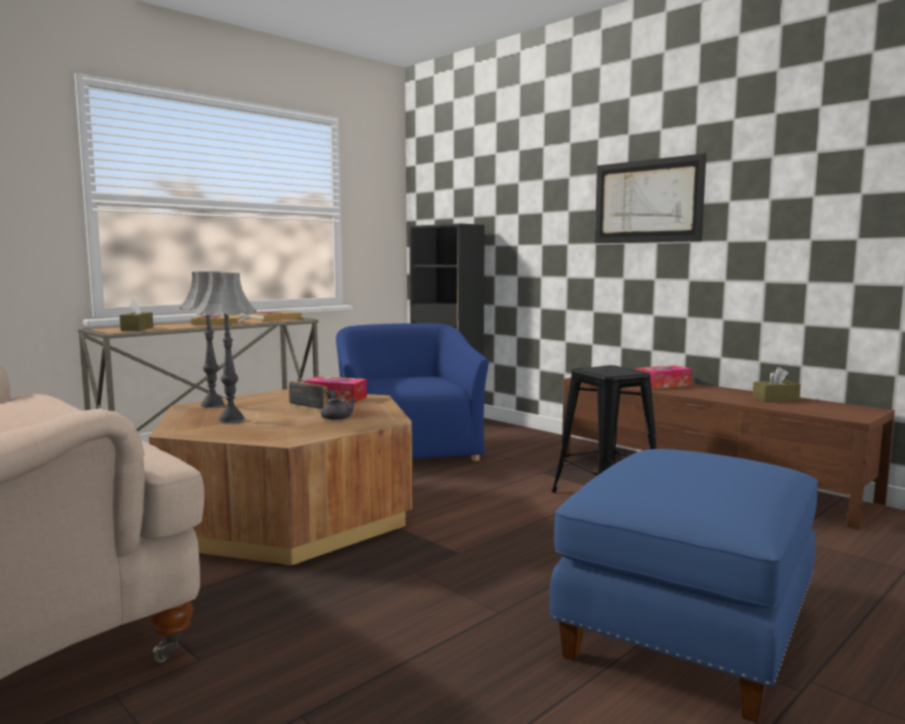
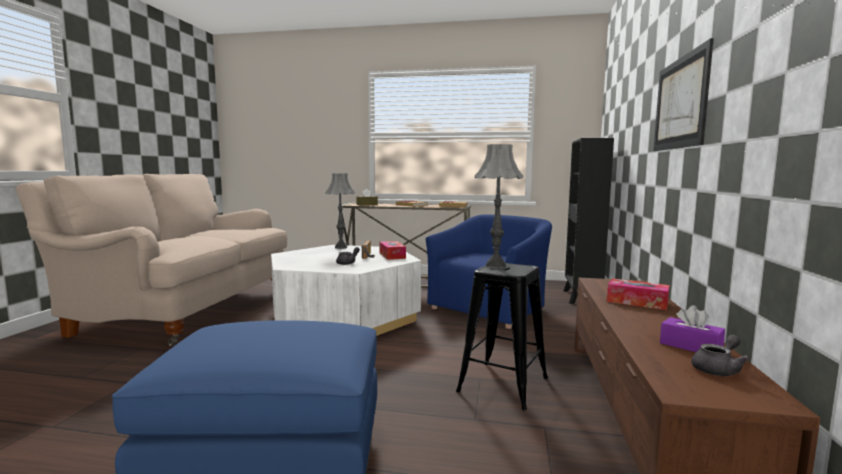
camera: 55 degrees right, 0 degrees up
brown coffee table [149,389,413,565] -> white coffee table [271,245,421,336]
grey table lamp [195,273,256,423] -> grey table lamp moved to [475,144,524,268]
brown tissue box [752,367,801,402] -> purple tissue box [660,305,725,352]
none -> grey teapot [691,335,750,376]

